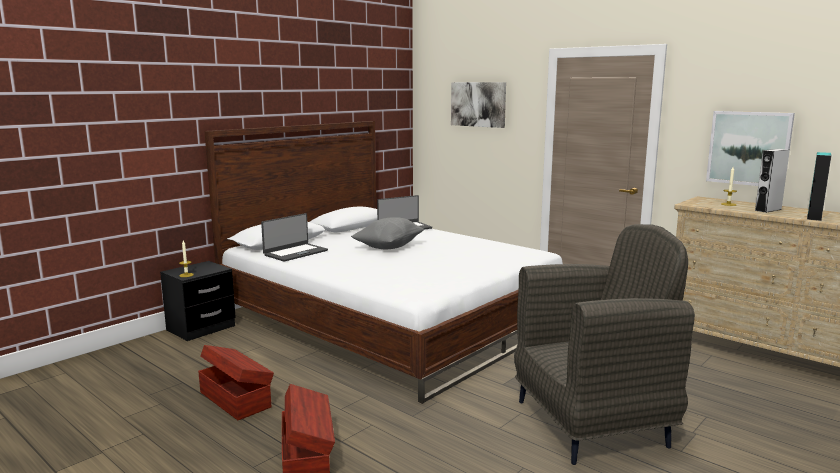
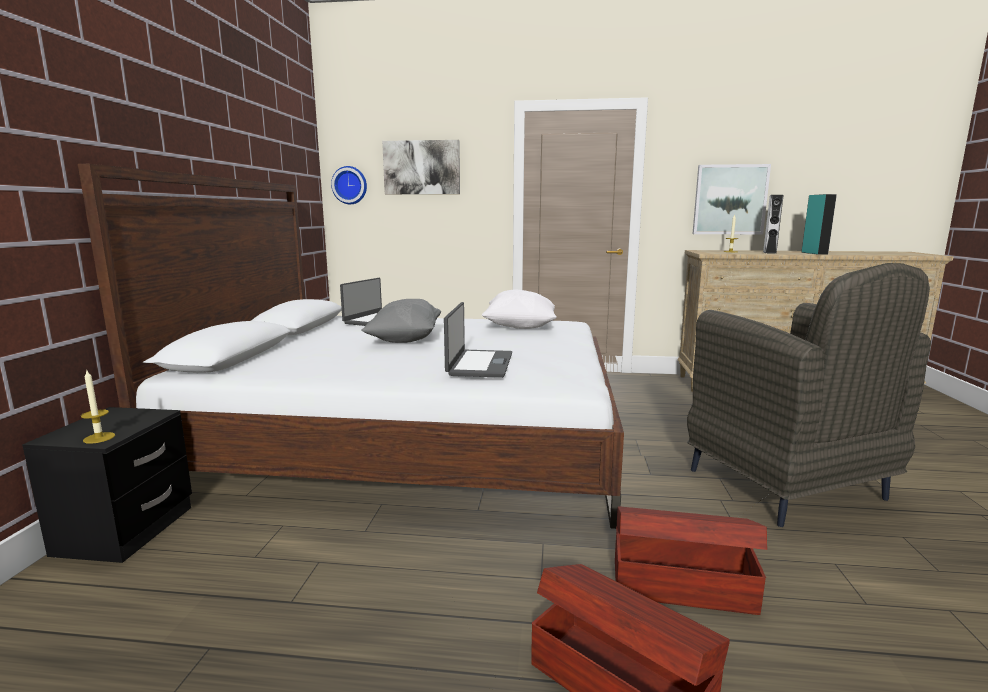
camera: 35 degrees left, 0 degrees up
brown storage box [198,345,274,420] -> brown storage box moved to [615,506,767,615]
laptop [261,213,328,262] -> laptop moved to [444,302,512,378]
grey armchair [514,224,695,465] -> grey armchair turned 120 degrees clockwise [687,263,931,527]
none -> wall clock [331,166,367,204]
none -> white pillow [482,289,557,329]

